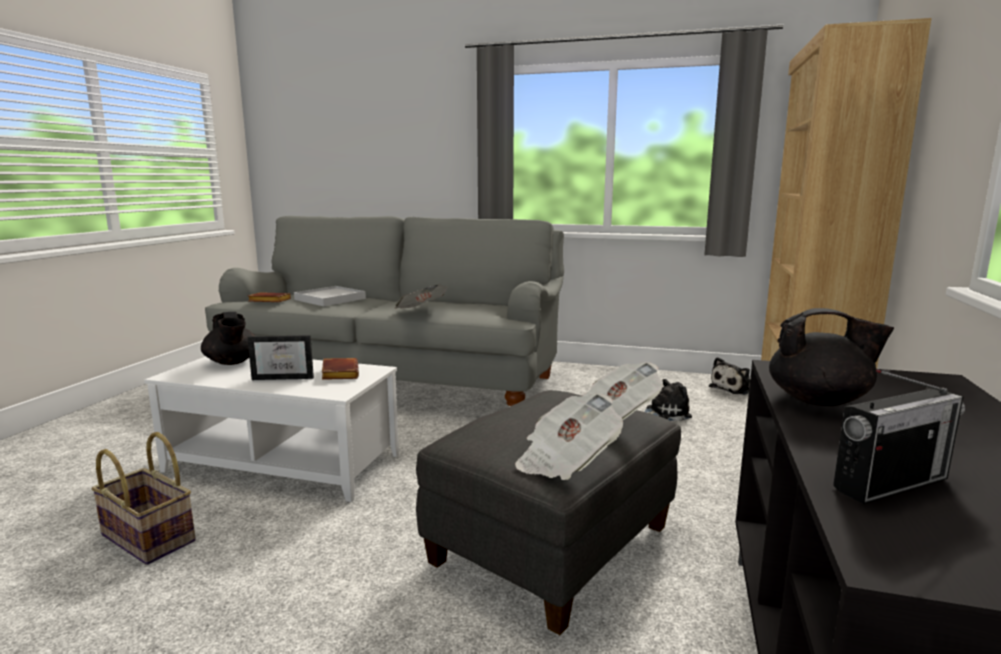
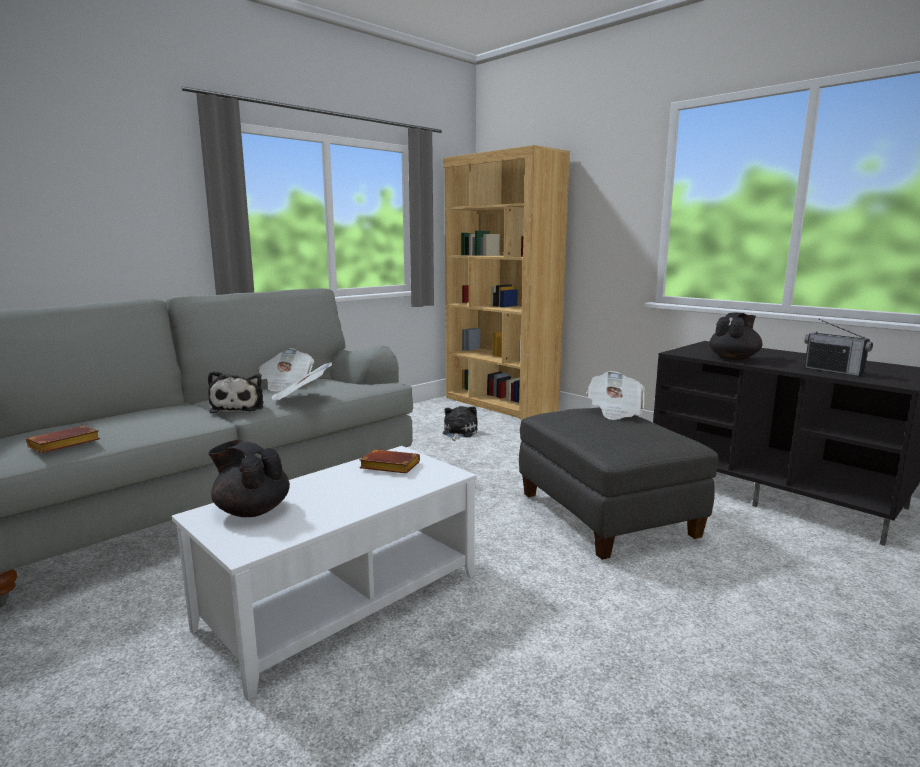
camera: 60 degrees left, 0 degrees up
basket [91,432,196,565] -> none
black teapot [201,312,255,365] -> black teapot turned 150 degrees counterclockwise [208,440,290,517]
picture frame [247,335,314,380] -> none
white tray [294,286,366,306] -> none
newspaper [515,394,623,480] -> newspaper moved to [258,348,314,391]
plush toy [709,357,750,395] -> plush toy moved to [208,371,264,413]
radio [833,370,965,504] -> radio turned 135 degrees clockwise [804,319,873,377]

